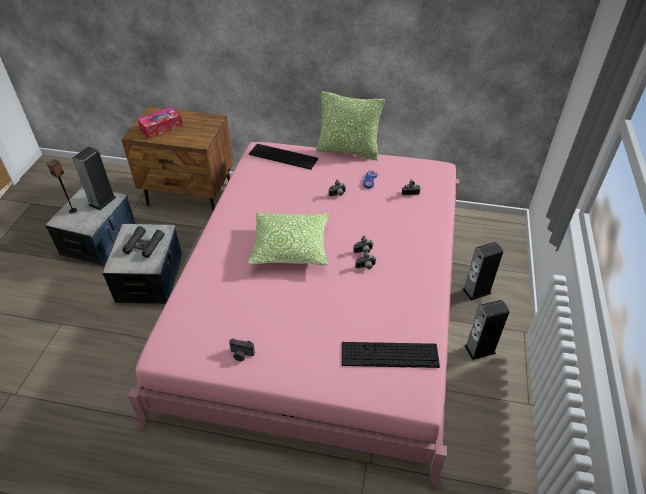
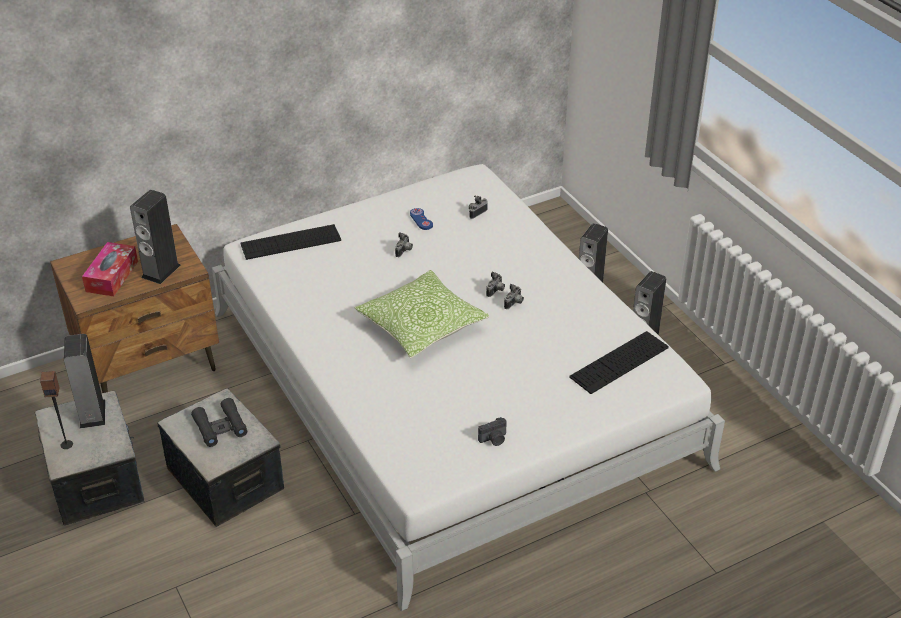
camera: 40 degrees left, 5 degrees down
pink bed [127,142,459,486] -> white bed [212,164,725,611]
pillow [316,91,385,160] -> none
none -> speaker [130,189,180,284]

